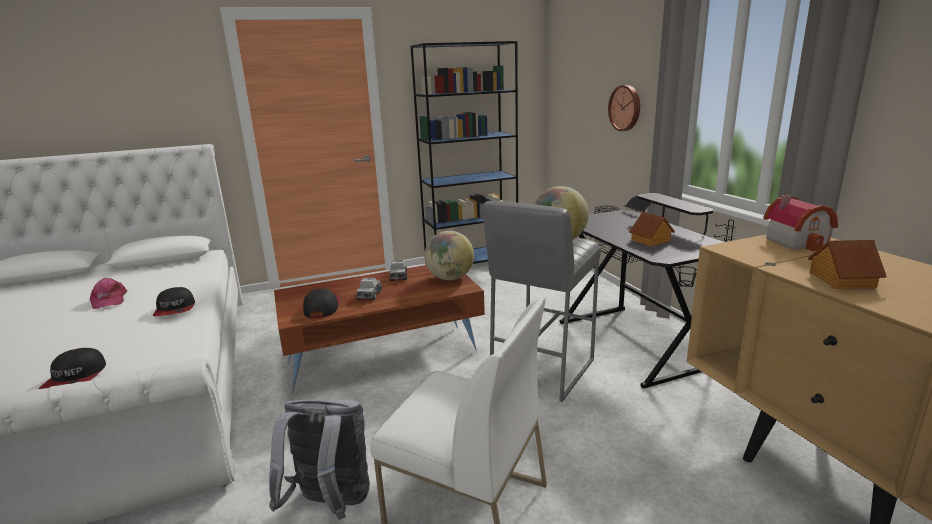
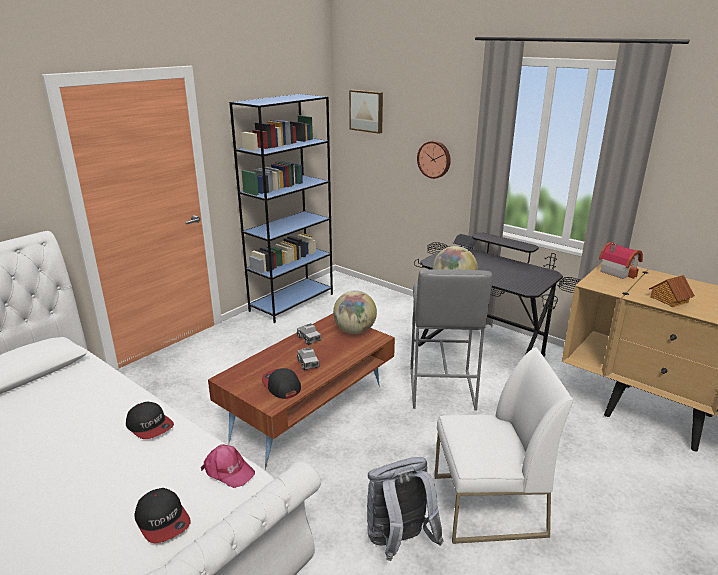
camera: 30 degrees left, 5 degrees up
pink cap [89,278,127,309] -> pink cap moved to [201,444,255,488]
toy house [629,212,675,247] -> none
none -> picture [349,90,383,134]

